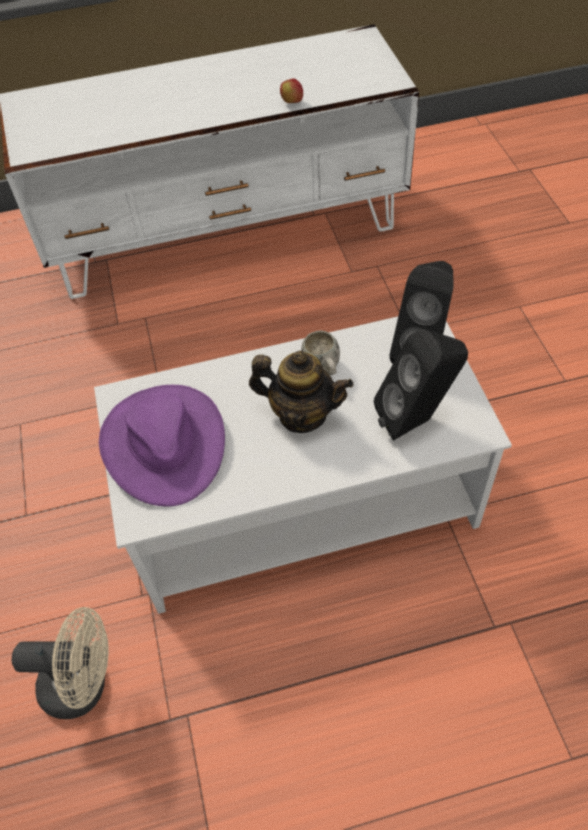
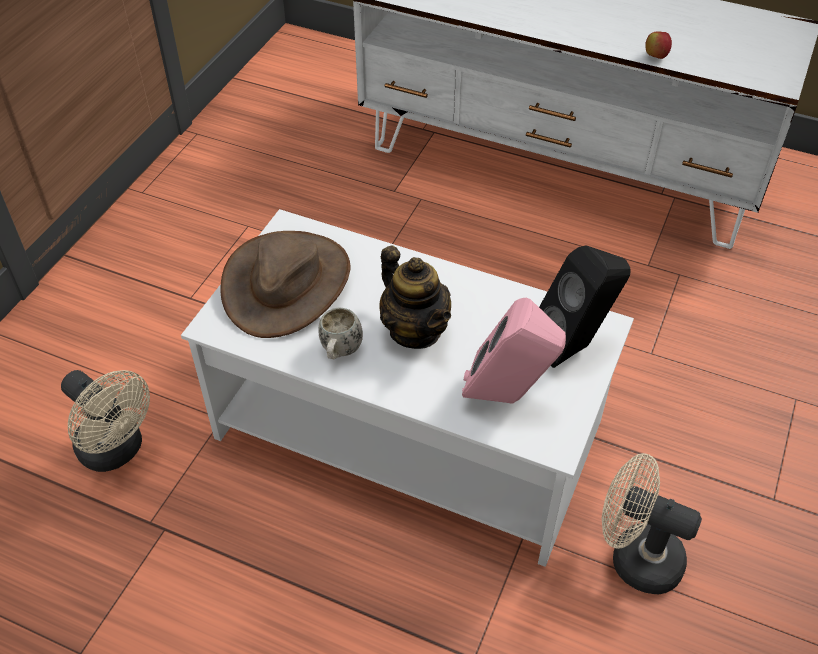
camera: 35 degrees right, 5 degrees down
purple hat [99,385,225,507] -> brown hat [220,231,350,338]
white mug [301,331,340,375] -> white mug moved to [318,308,363,359]
black speaker [374,329,468,441] -> pink speaker [462,298,566,404]
none -> beige fan [602,453,702,594]

